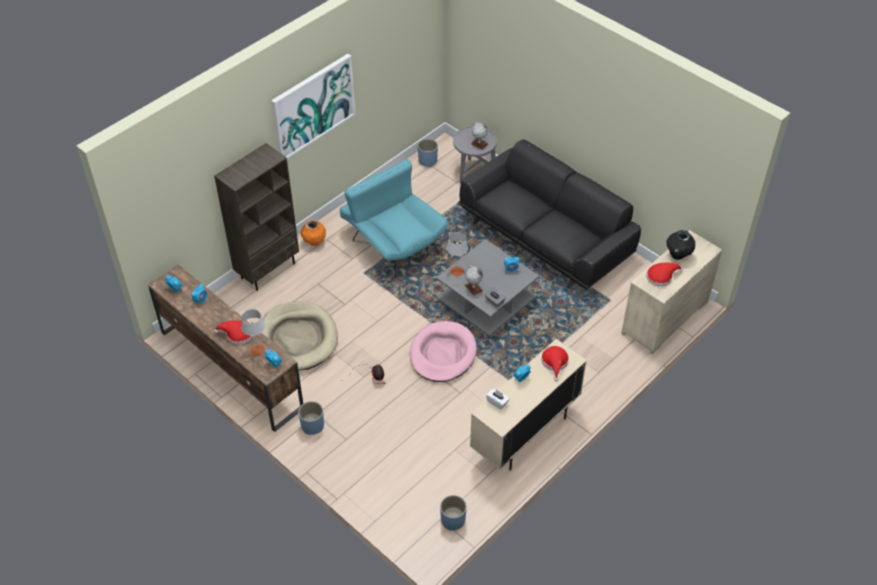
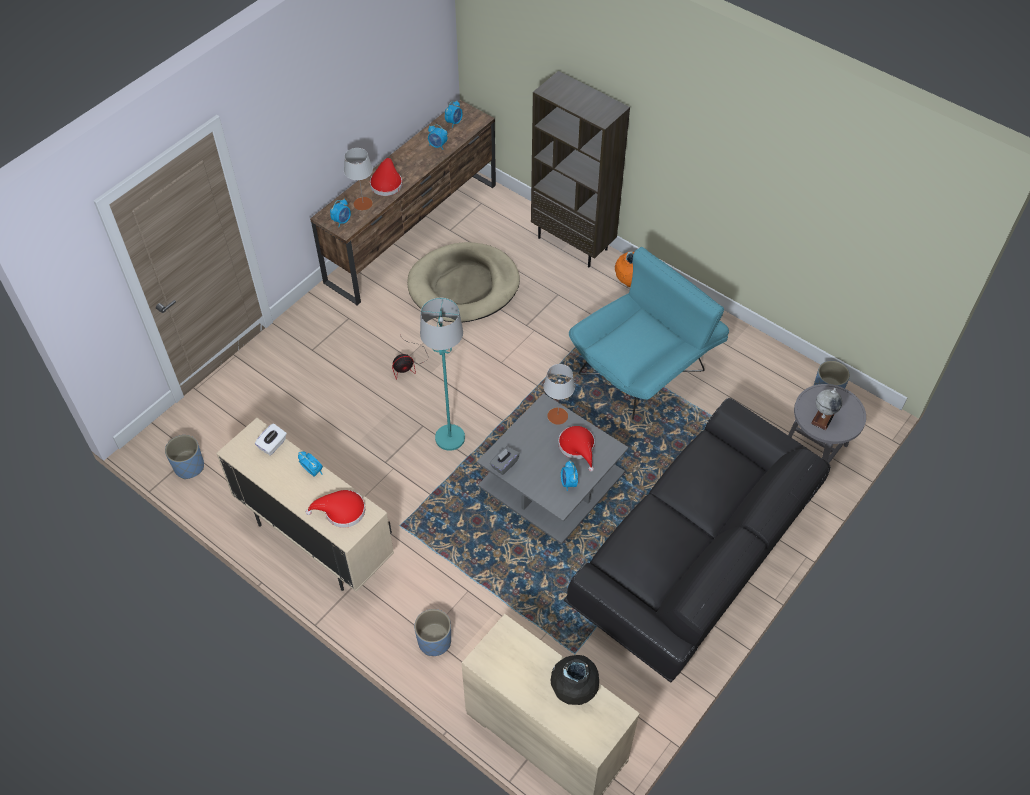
camera: 85 degrees right, 5 degrees up
picture [271,54,355,159] -> none
blue planter [298,401,324,435] -> blue planter moved to [414,609,451,656]
pink dog bed [410,321,477,382] -> turquoise floor lamp [420,298,465,451]
globe [465,266,483,295] -> none
red hat [646,262,682,286] -> red hat moved to [558,426,595,472]

